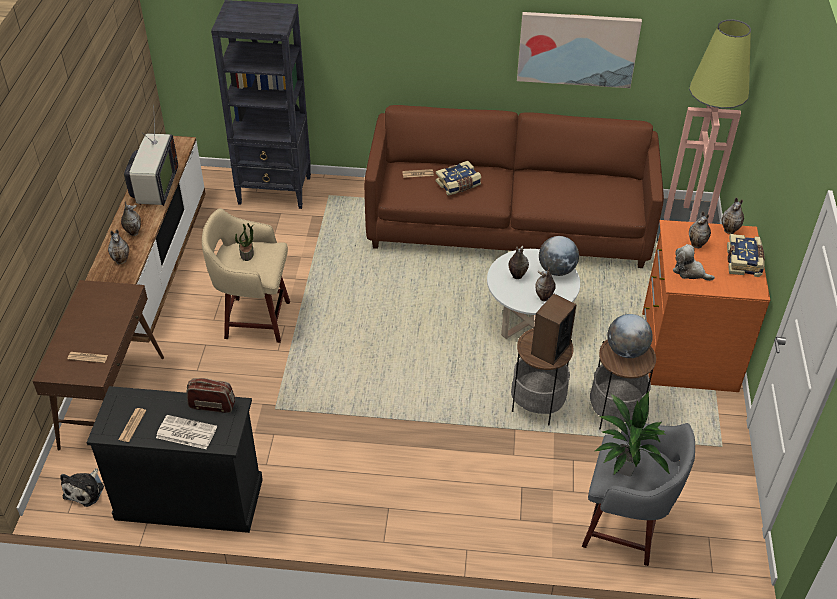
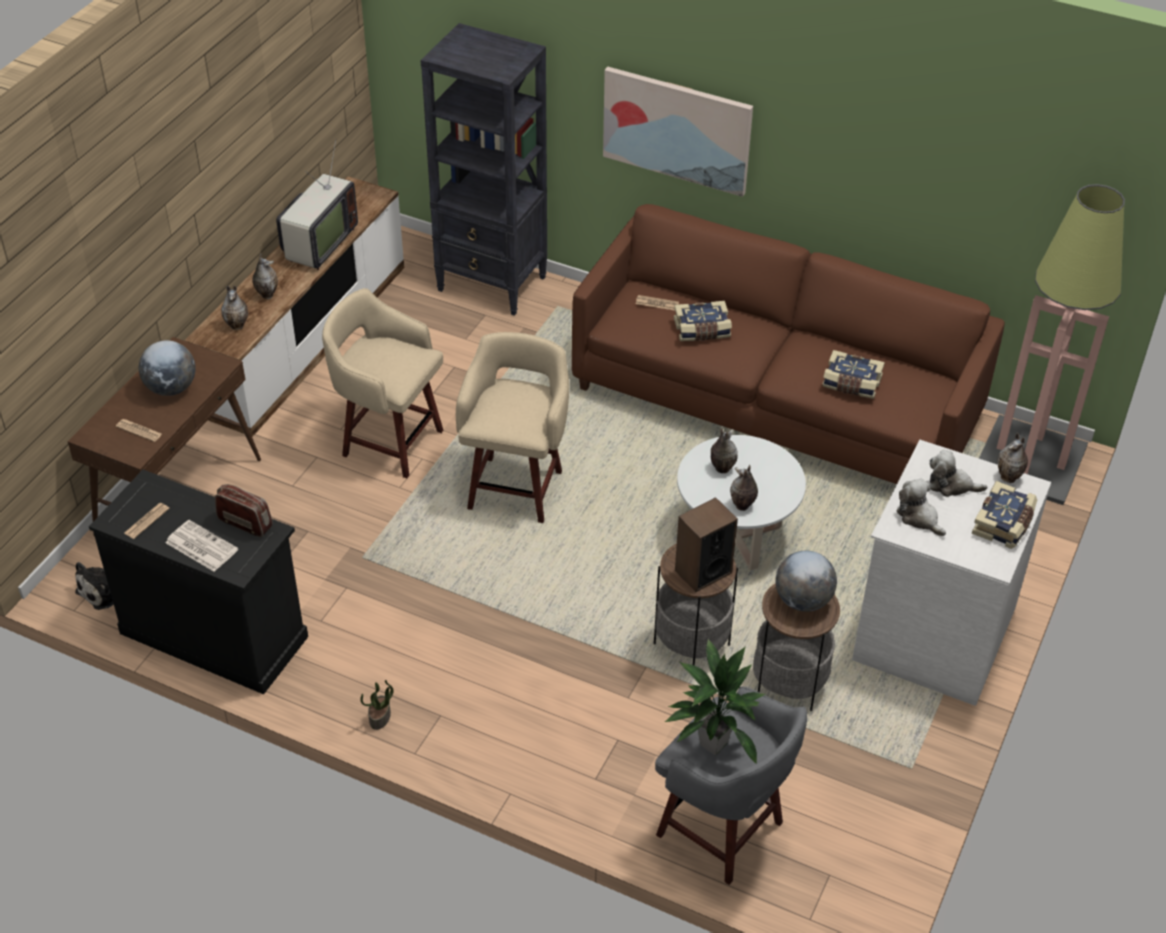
camera: 20 degrees right, 0 degrees up
potted plant [235,223,254,261] -> potted plant moved to [360,680,394,730]
picture [517,12,642,88] -> picture moved to [603,67,753,197]
globe [539,236,579,276] -> globe moved to [139,340,195,396]
orange dresser [642,220,770,392] -> white dresser [852,440,1052,706]
vase [689,211,711,248] -> plush toy [929,449,988,497]
none -> beige stool [456,332,569,523]
none -> book [822,350,885,399]

